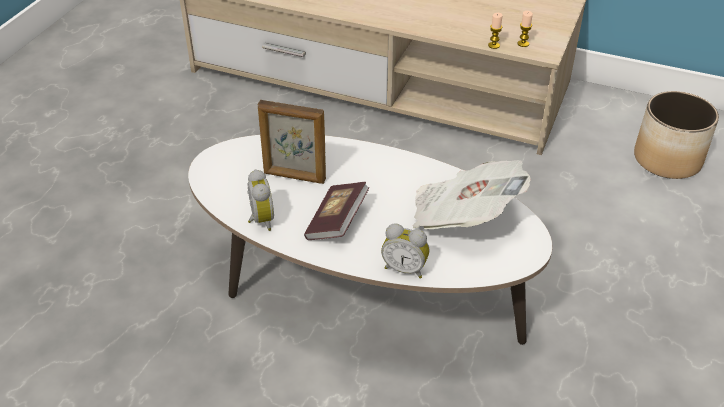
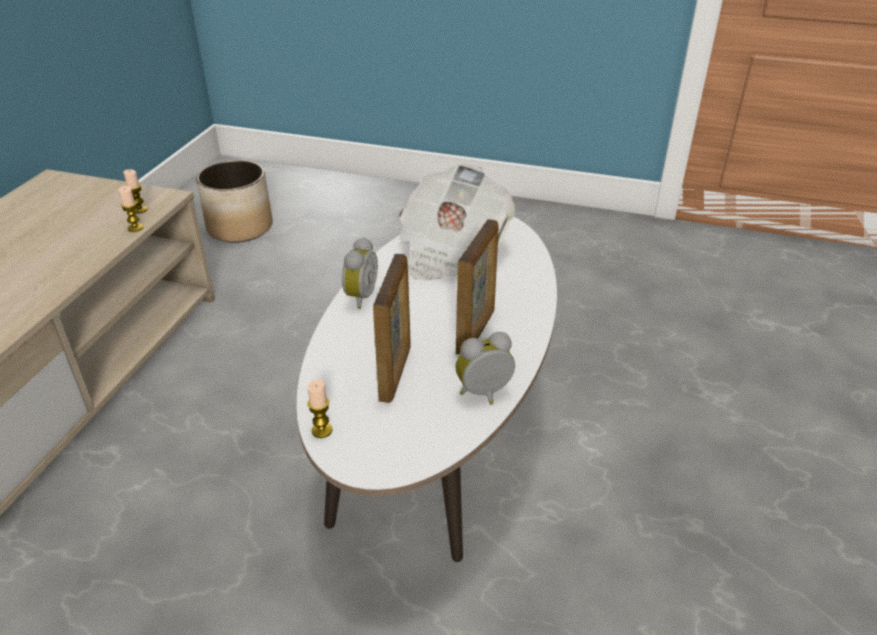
camera: 95 degrees left, 5 degrees down
book [304,182,369,240] -> picture frame [456,219,499,355]
alarm clock [381,223,429,278] -> alarm clock moved to [342,237,378,309]
none -> candle [307,380,333,438]

